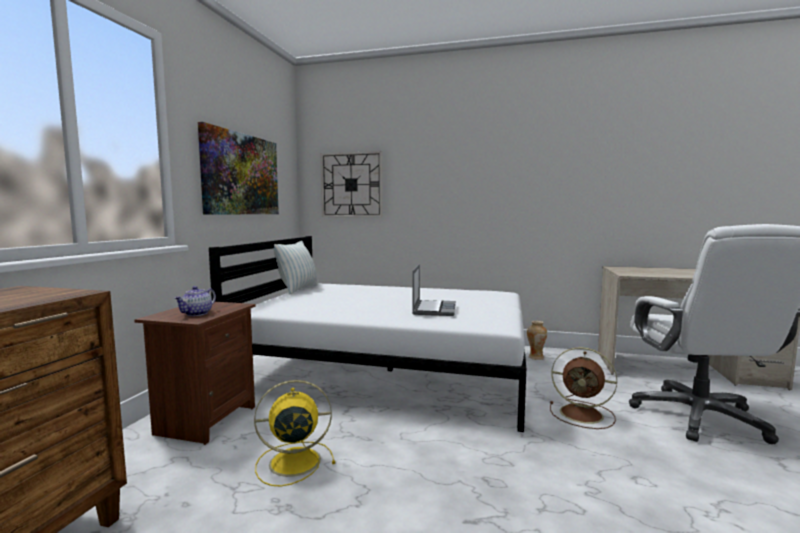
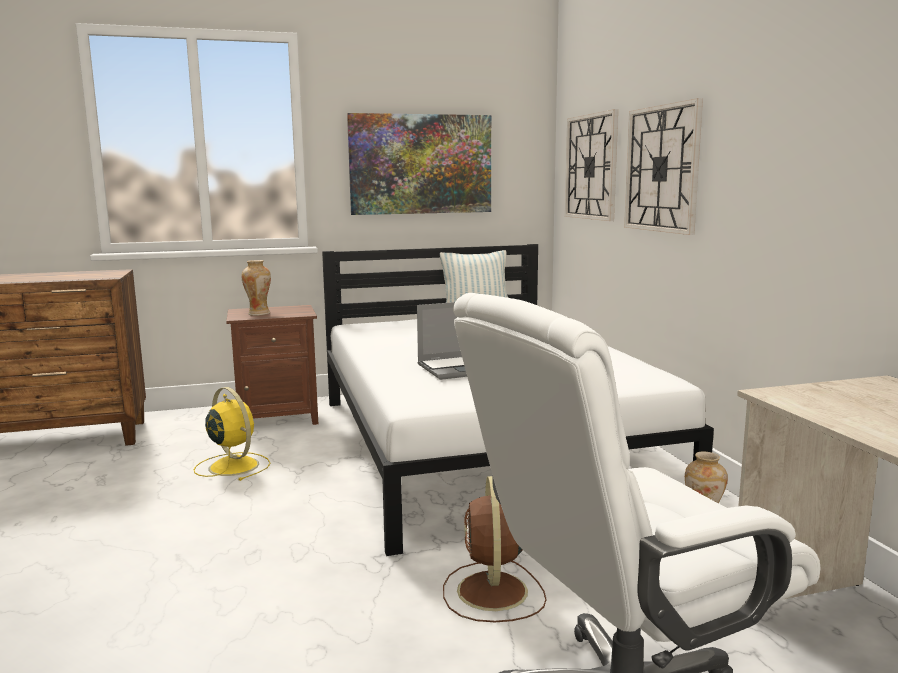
camera: 60 degrees right, 5 degrees up
teapot [174,286,216,316] -> vase [242,260,271,316]
none -> wall clock [624,98,703,235]

